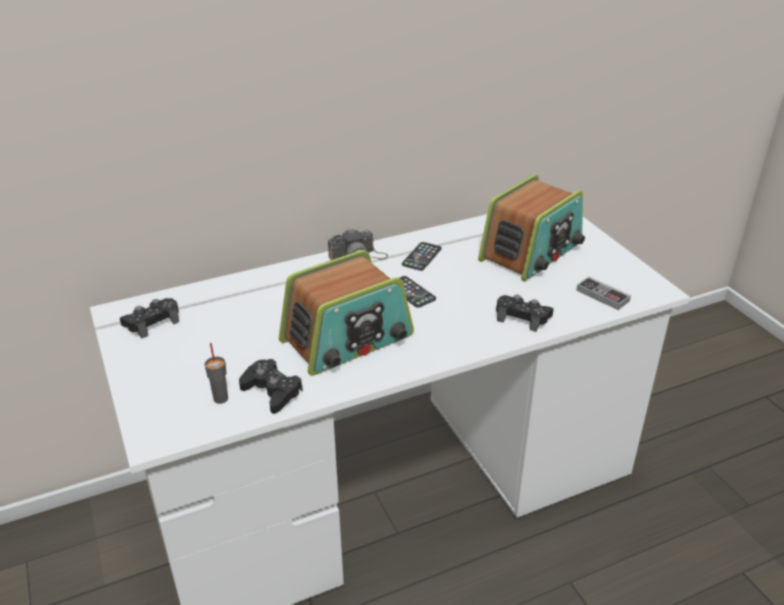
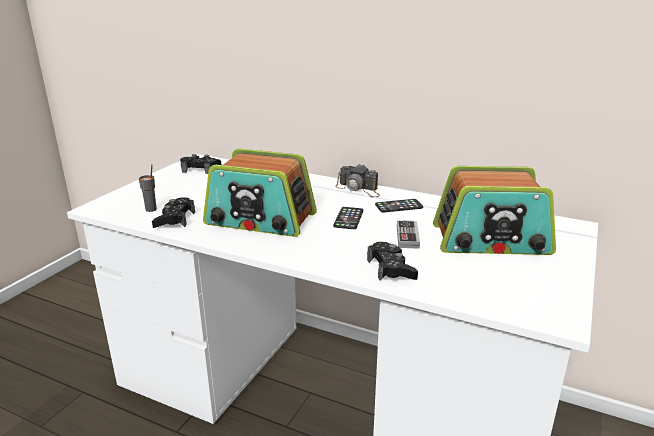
camera: 50 degrees right, 10 degrees down
game controller [576,277,631,310] -> game controller moved to [397,220,420,249]

